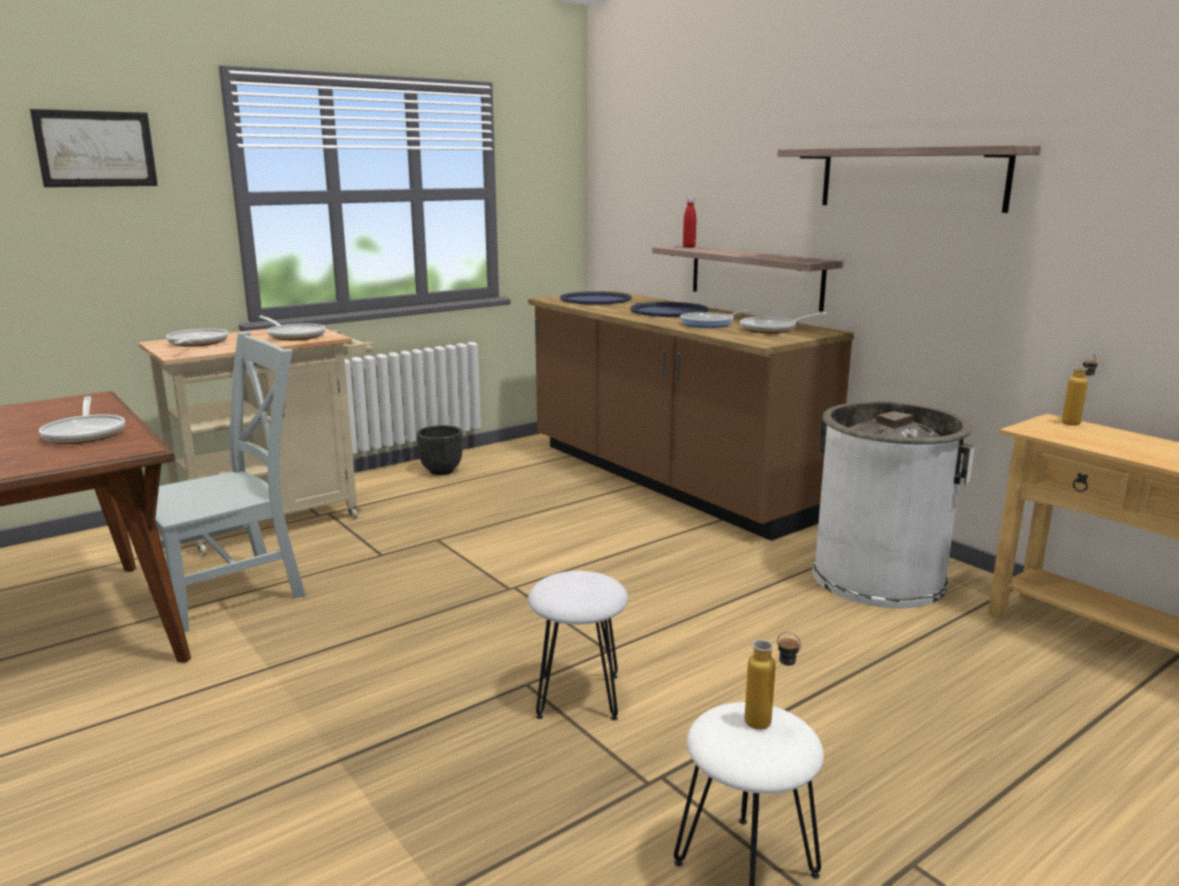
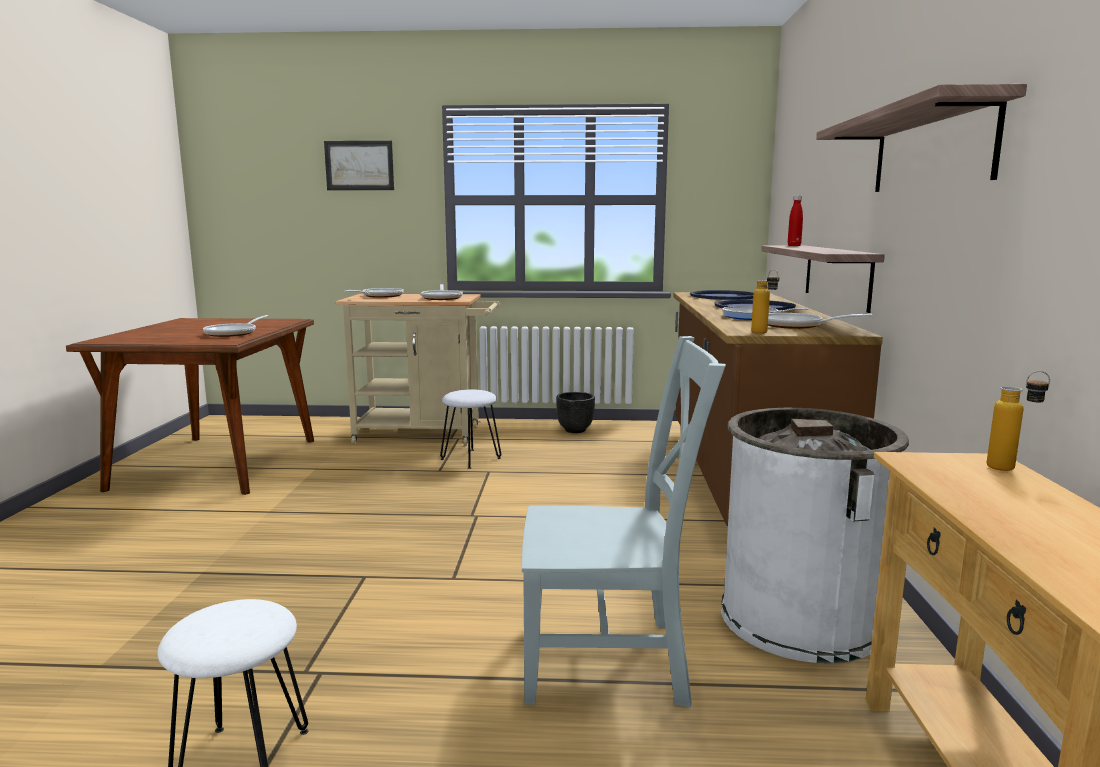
camera: 40 degrees right, 5 degrees down
grey chair [149,332,306,632] -> grey chair moved to [522,336,726,707]
white stool [528,571,628,721] -> white stool moved to [440,390,501,469]
bottle [745,632,801,730] -> bottle moved to [751,270,779,334]

